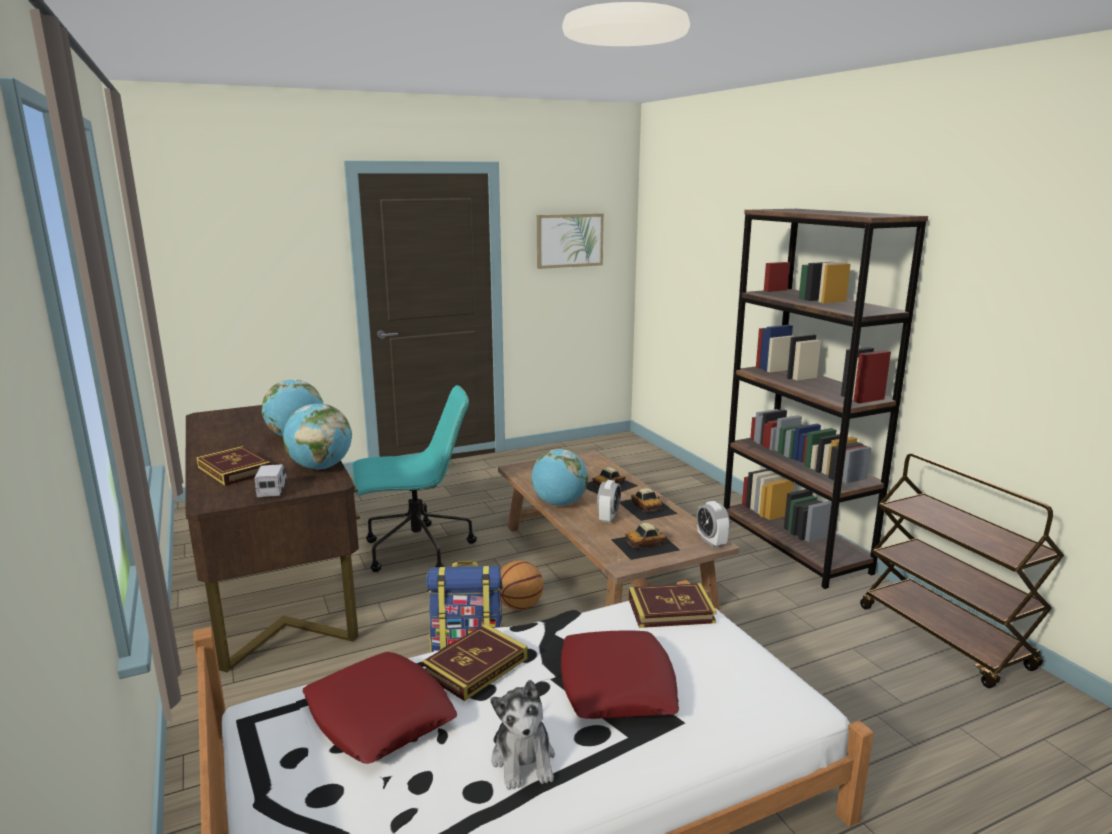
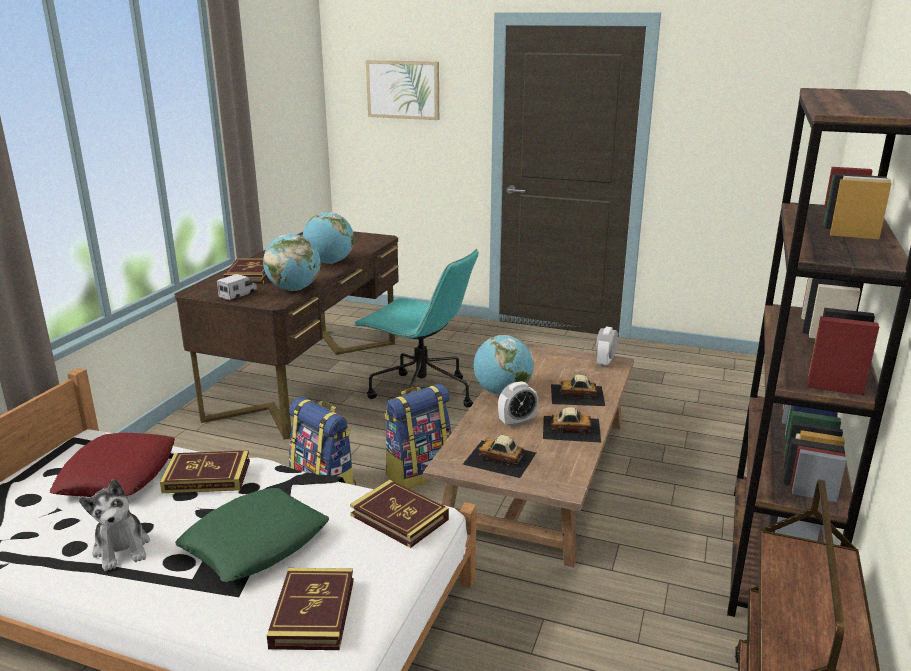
camera: 45 degrees right, 5 degrees up
plush toy [491,680,555,790] -> plush toy turned 60 degrees counterclockwise [79,479,150,571]
basketball [500,560,544,610] -> backpack [385,384,451,489]
picture [537,213,604,269] -> picture moved to [366,60,439,120]
red pillow [561,630,679,719] -> green pillow [175,488,329,582]
toy car [620,488,678,521] -> toy car turned 105 degrees counterclockwise [543,407,601,443]
alarm clock [697,501,730,548] -> alarm clock moved to [596,326,618,367]
none -> book [267,568,354,650]

